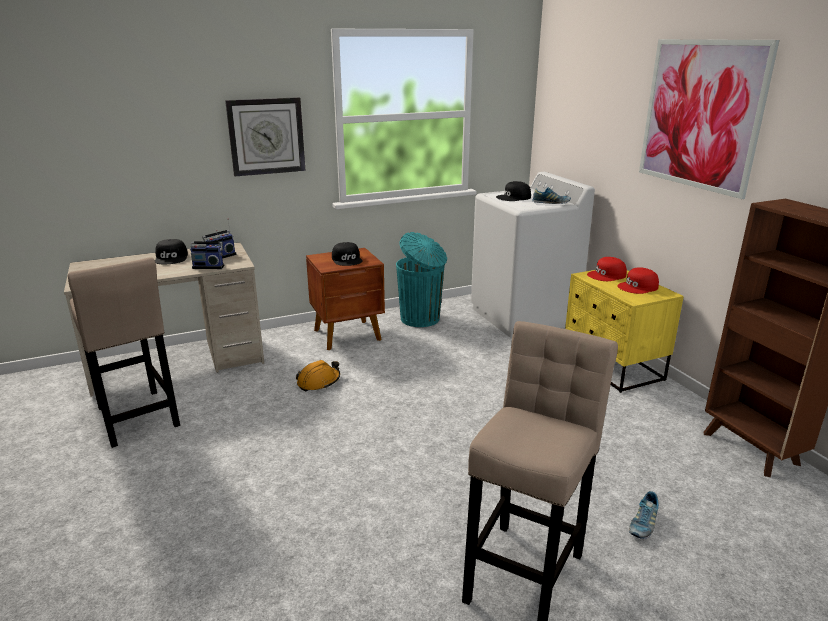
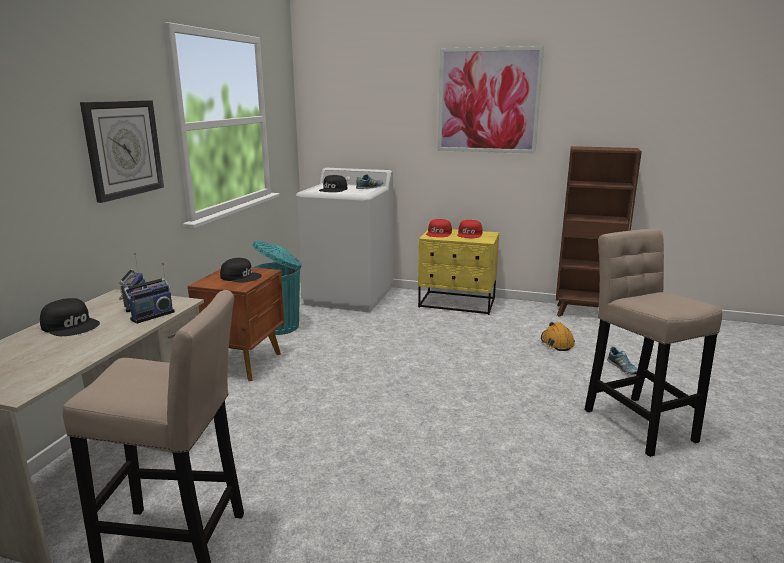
camera: 50 degrees left, 5 degrees down
orange hard hat [296,360,340,391] -> orange hard hat moved to [541,322,575,351]

